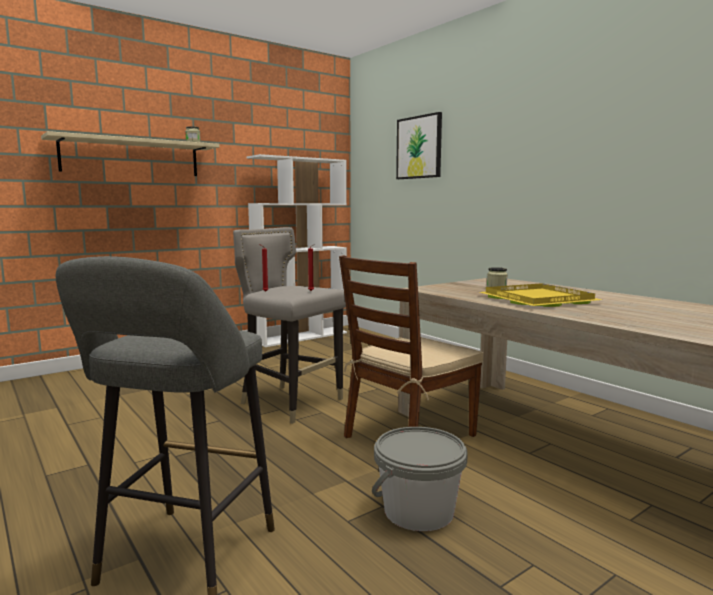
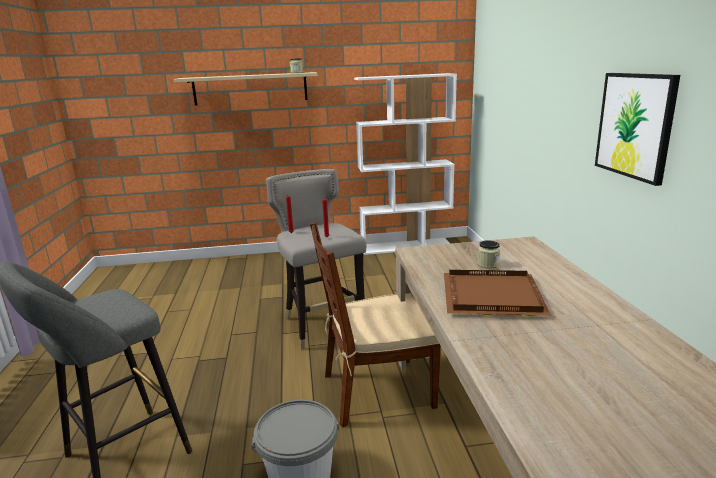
camera: 30 degrees right, 10 degrees up
picture [396,112,442,179] -> picture moved to [595,73,680,186]
yellow tray [480,283,602,307] -> brown tray [444,270,551,317]

